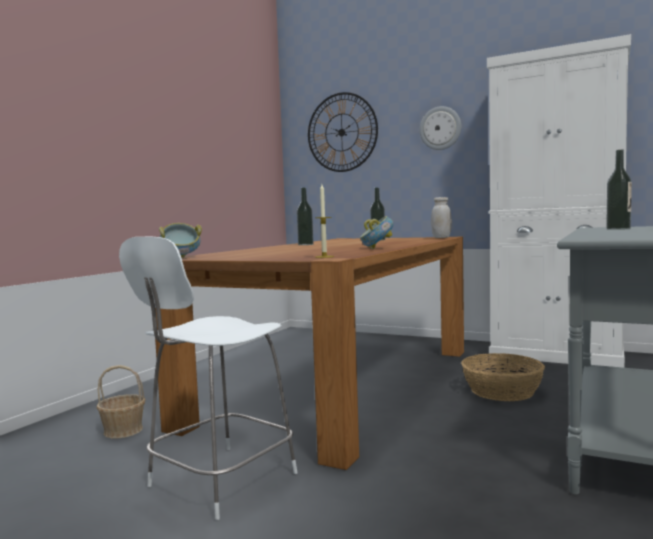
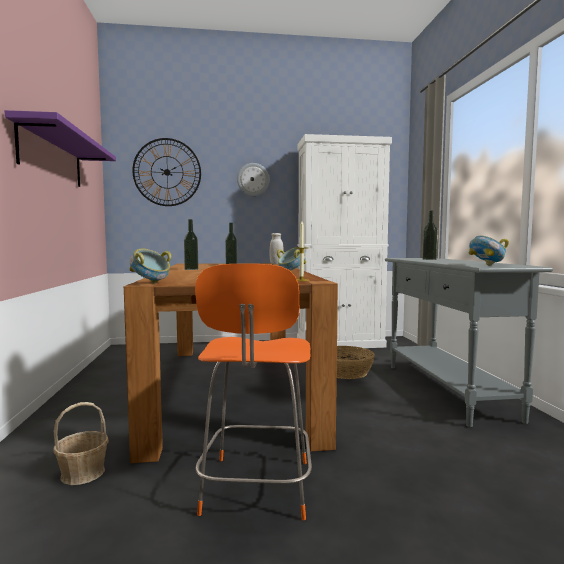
camera: 35 degrees left, 0 degrees up
white chair [119,237,298,520] -> orange chair [195,264,312,520]
none -> purple shelf [4,110,116,187]
none -> bowl [469,236,509,266]

